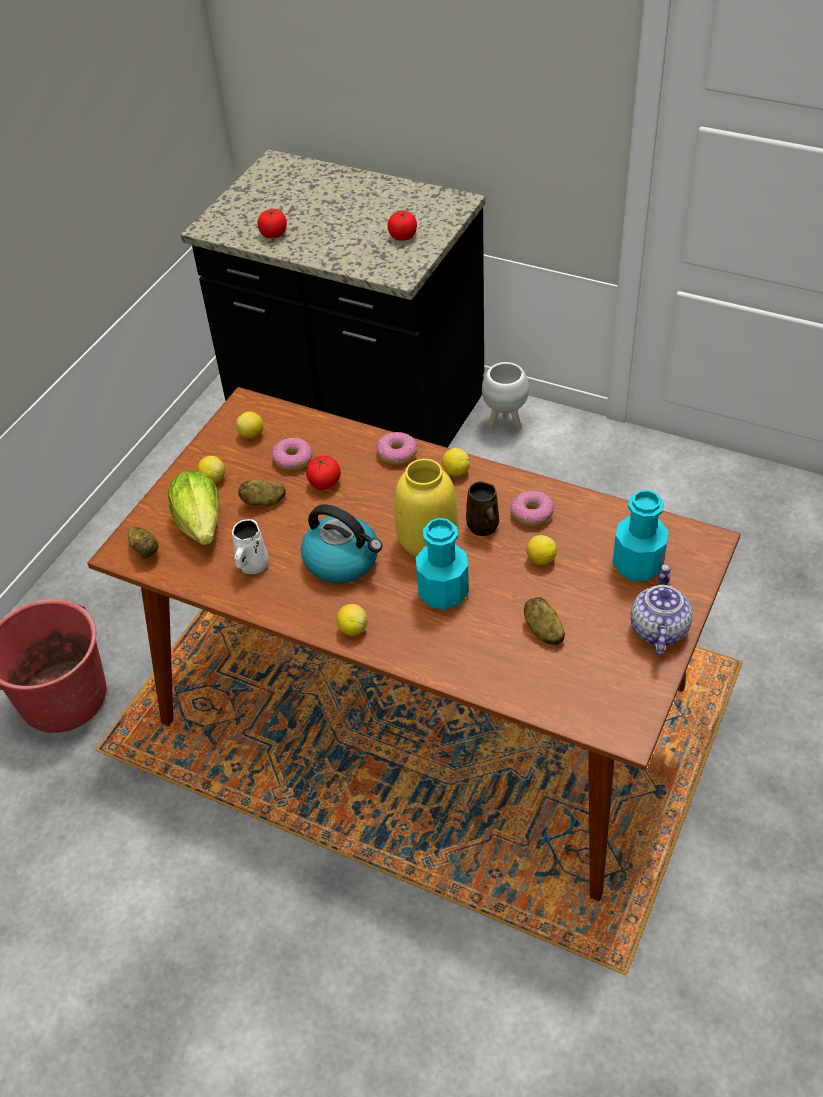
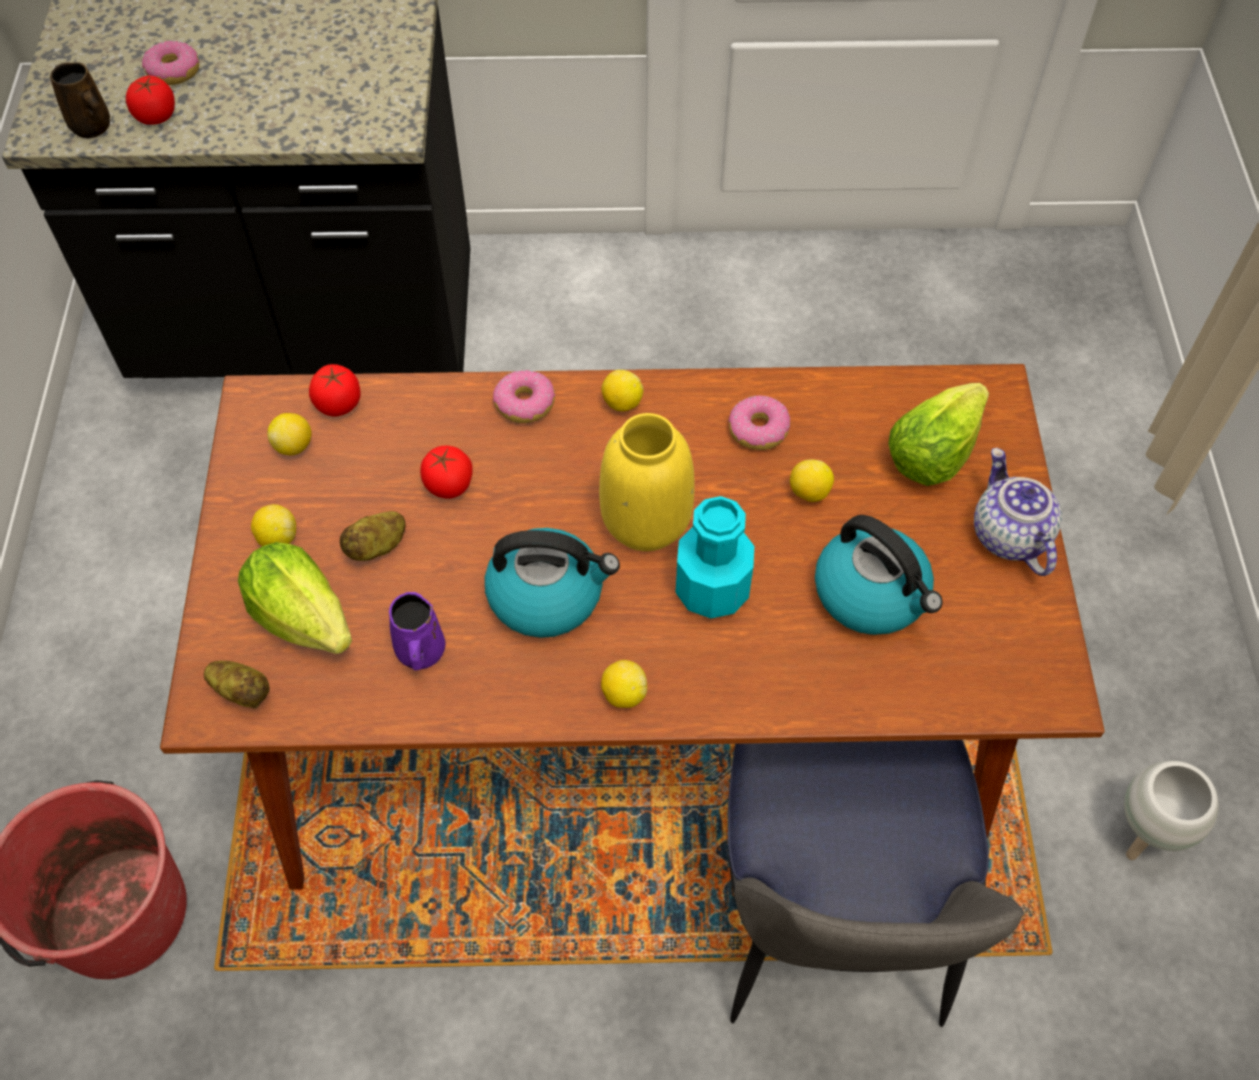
camera: 30 degrees left, 10 degrees up
white mug [232,519,269,574] -> purple mug [389,592,445,670]
donut [272,438,312,471] -> donut moved to [142,40,199,85]
tomato [387,211,417,241] -> tomato moved to [309,364,361,416]
brown mug [466,481,499,536] -> brown mug moved to [50,62,110,138]
white planter [482,362,529,430] -> white planter moved to [1124,761,1219,860]
potato [524,597,565,645] -> kettle [815,515,942,635]
turquoise bottle [613,490,669,581] -> lettuce [888,383,989,486]
none -> chair [728,740,1024,1027]

